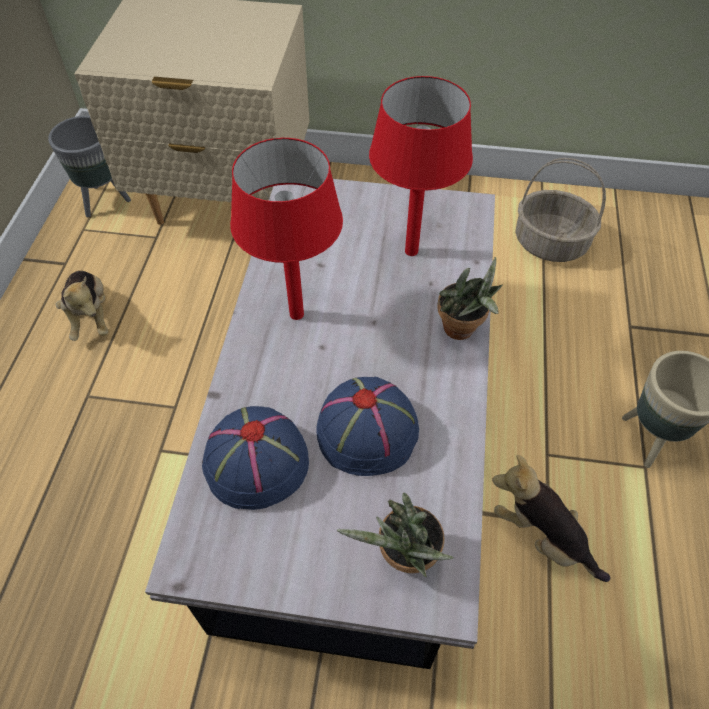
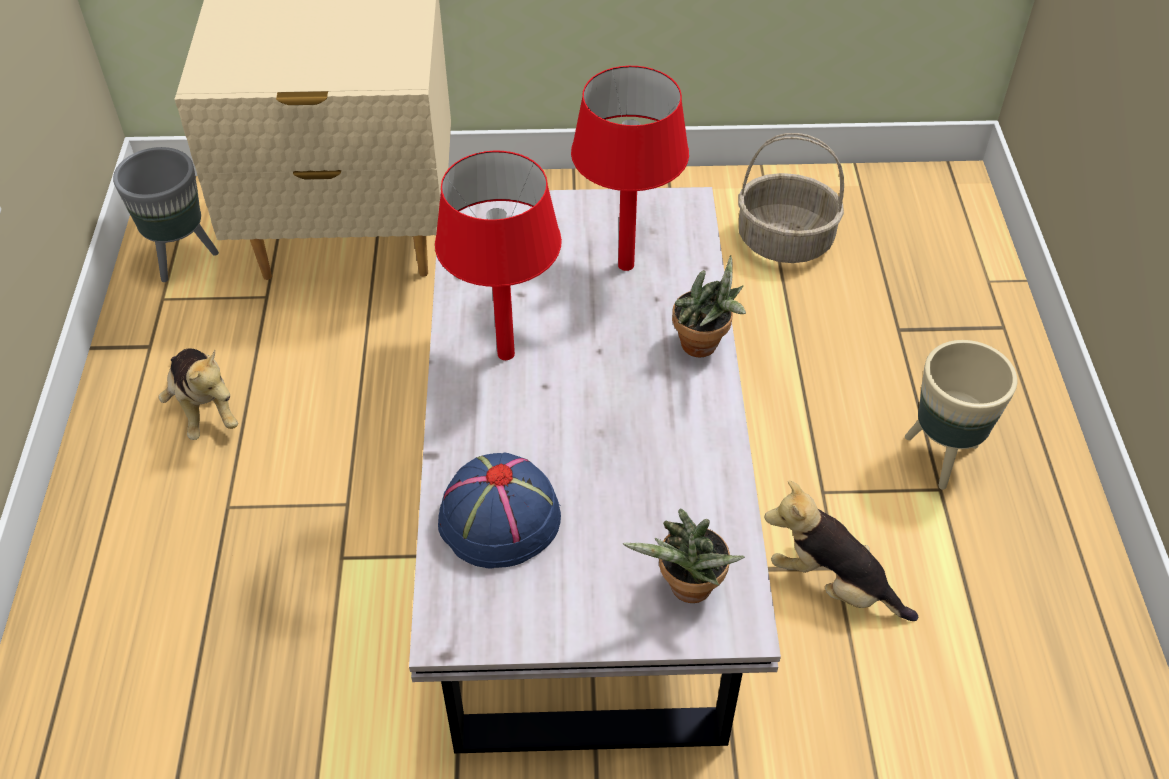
camera: 10 degrees left, 5 degrees down
blue hat [316,377,419,476] -> none

